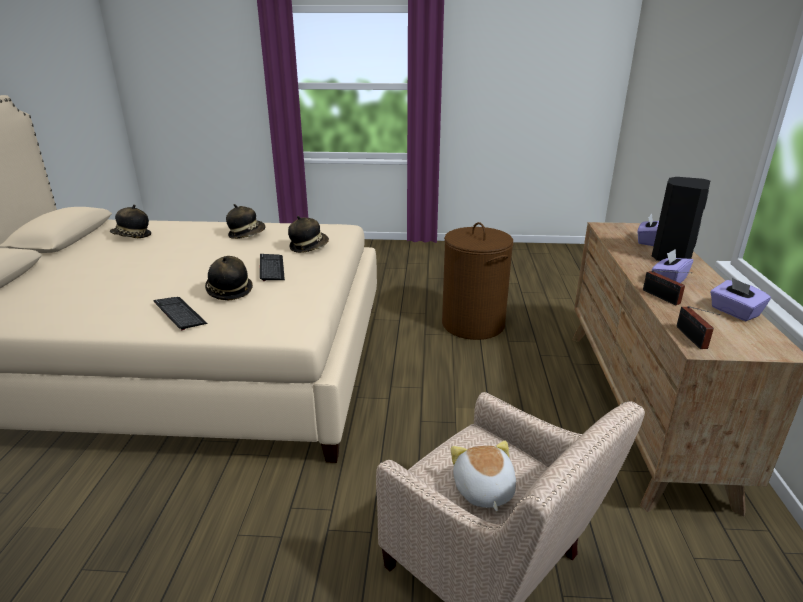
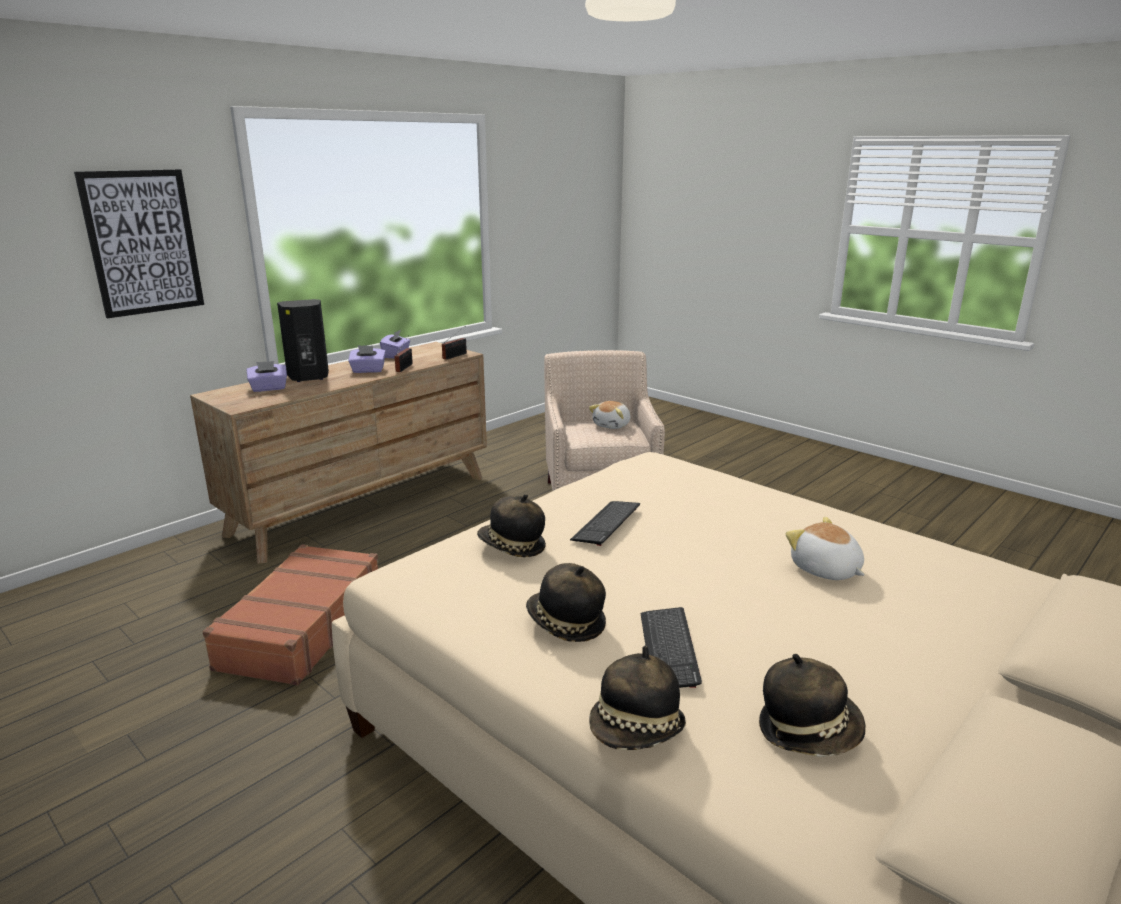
camera: 140 degrees left, 5 degrees down
keyboard [153,297,207,330] -> keyboard moved to [641,607,702,688]
hat [205,256,253,300] -> hat moved to [589,646,686,750]
brown laundry basket [442,222,513,340] -> brown suitcase [202,544,378,686]
none -> picture [74,169,204,319]
none -> plush toy [786,517,865,580]

